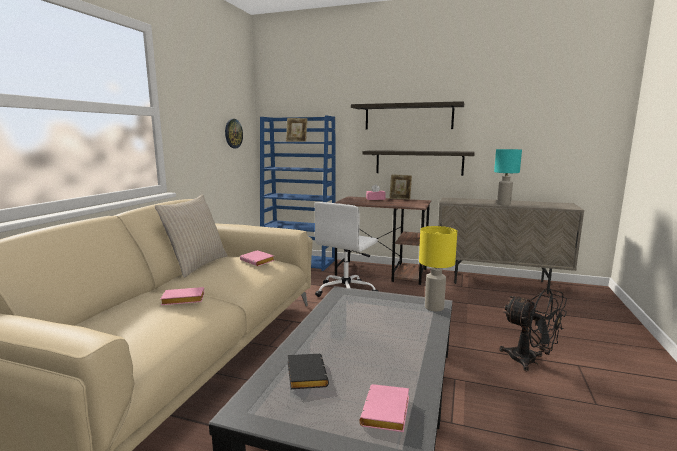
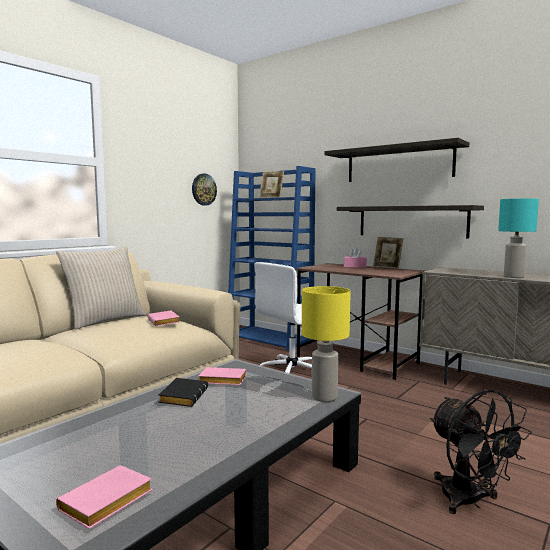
camera: 20 degrees right, 5 degrees down
pink book [161,287,204,305] -> pink book moved to [199,367,246,385]
black book [288,354,329,389] -> black book moved to [158,378,208,407]

